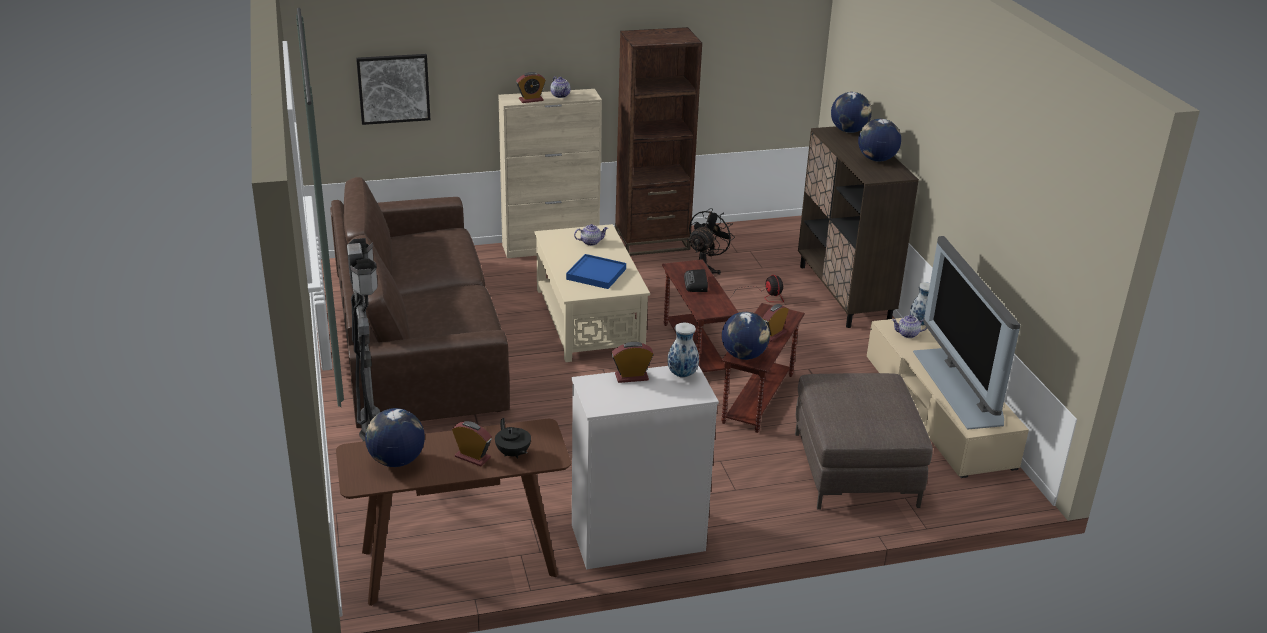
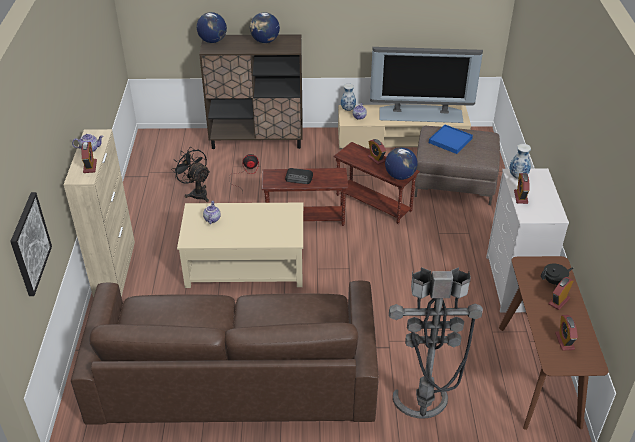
camera: 75 degrees left, 10 degrees up
globe [365,408,425,467] -> alarm clock [555,315,578,351]
blue tray [566,254,626,289] -> blue tray moved to [429,125,473,154]
brown bookcase [615,27,702,256] -> none

